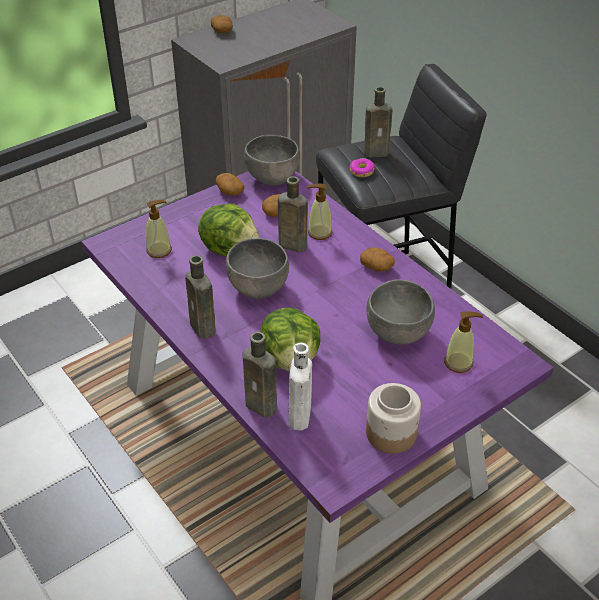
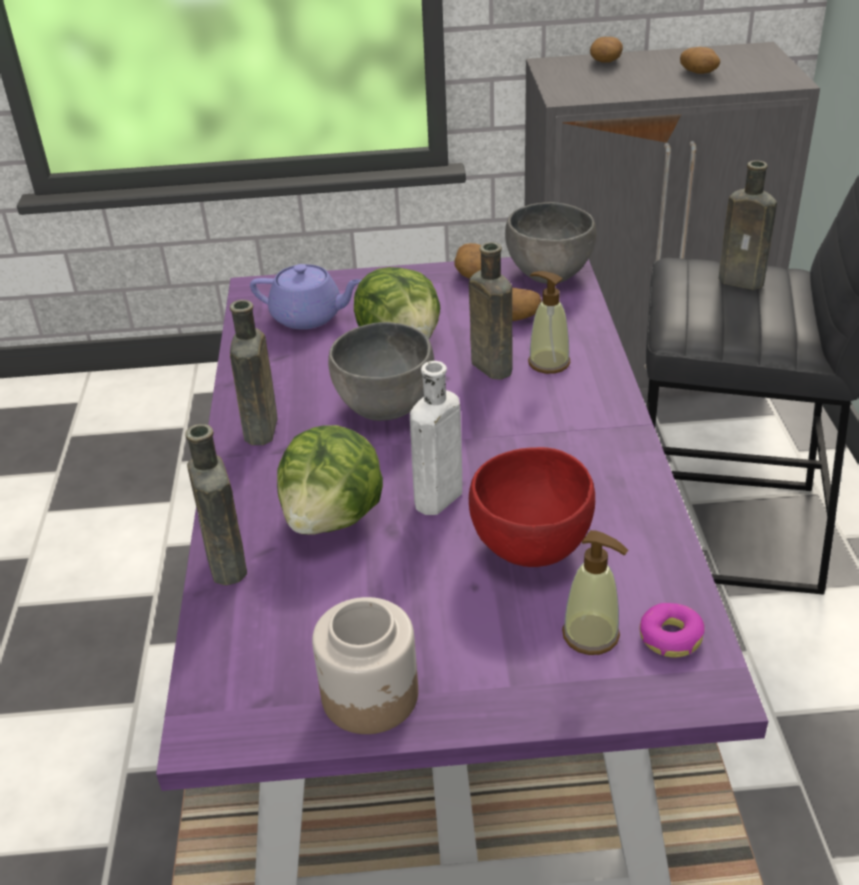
camera: 35 degrees right, 5 degrees down
soap dispenser [146,200,172,258] -> purple teapot [250,264,361,329]
white bottle [289,343,312,431] -> white bottle moved to [410,361,462,515]
donut [349,158,374,177] -> donut moved to [640,603,705,657]
potato [360,247,395,272] -> potato moved to [680,47,720,74]
grey bowl [366,279,435,345] -> red bowl [469,447,595,567]

